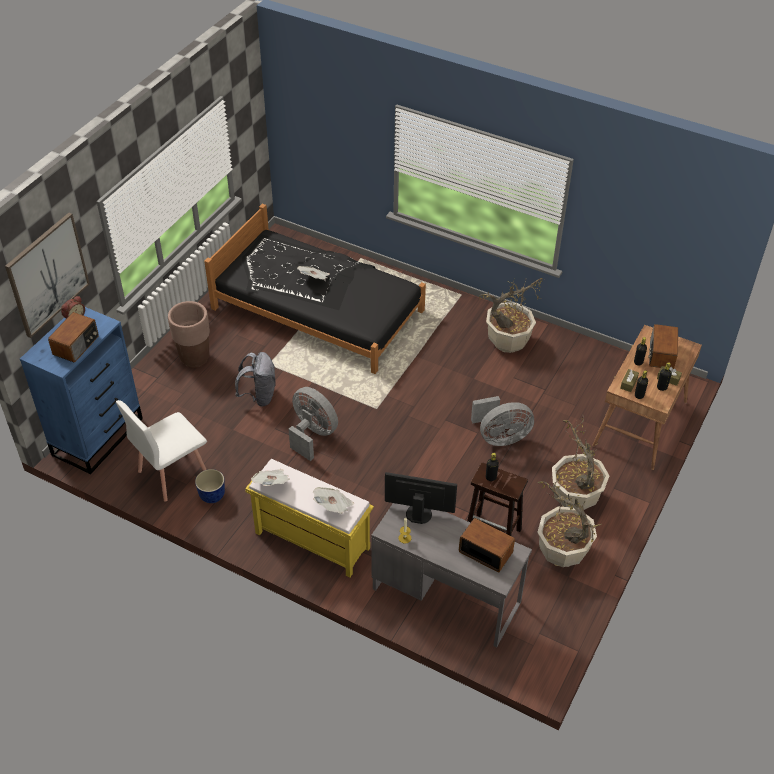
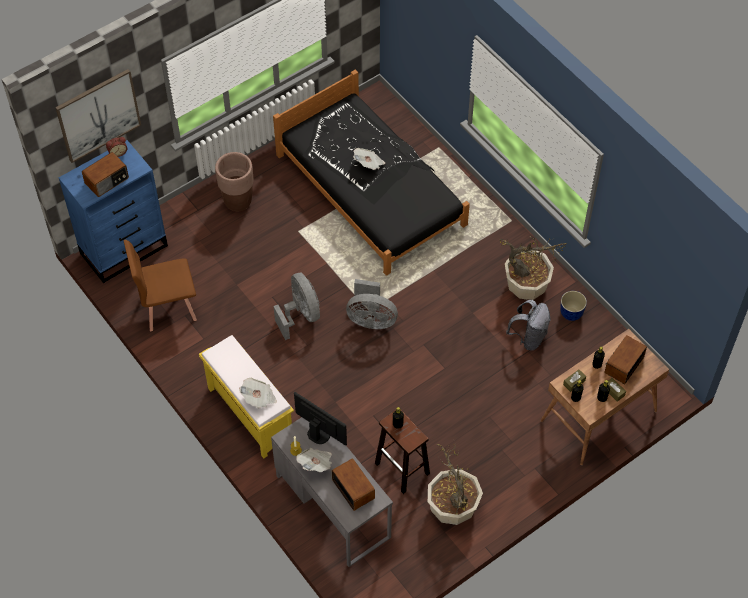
camera: 25 degrees right, 10 degrees up
white chair [116,400,207,501] -> brown chair [123,240,197,331]
planter [195,469,225,503] -> planter moved to [560,291,587,321]
grey backpack [235,352,276,406] -> grey backpack moved to [506,300,551,350]
newspaper [251,469,290,486] -> newspaper moved to [296,448,332,472]
grey fan [471,396,534,446] -> grey fan moved to [346,279,398,329]
potted plant [552,413,609,510] -> none

